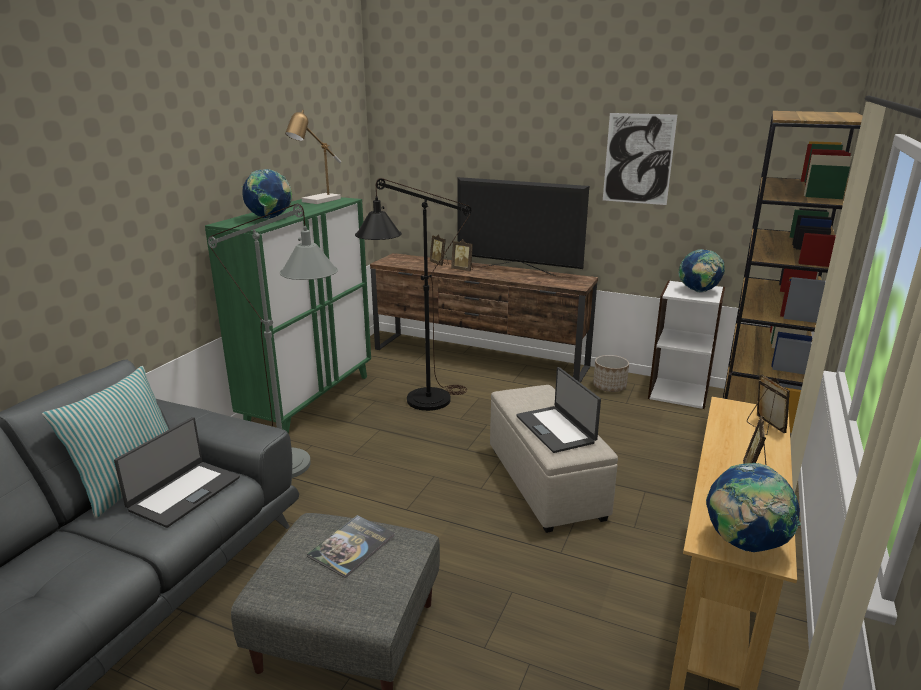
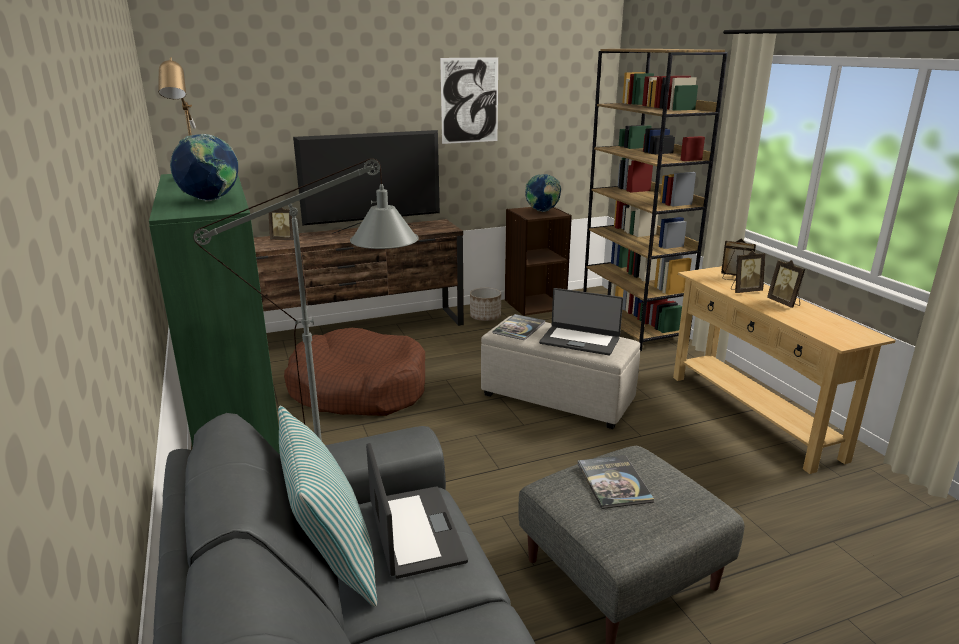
camera: 45 degrees left, 0 degrees up
black floor lamp [355,178,471,411] -> brown dog bed [284,328,425,416]
picture frame [451,239,473,271] -> picture frame moved to [731,250,766,293]
white bookcase [648,280,725,409] -> brown bookcase [505,207,572,316]
globe [706,463,801,552] -> none
none -> book [492,314,546,340]

